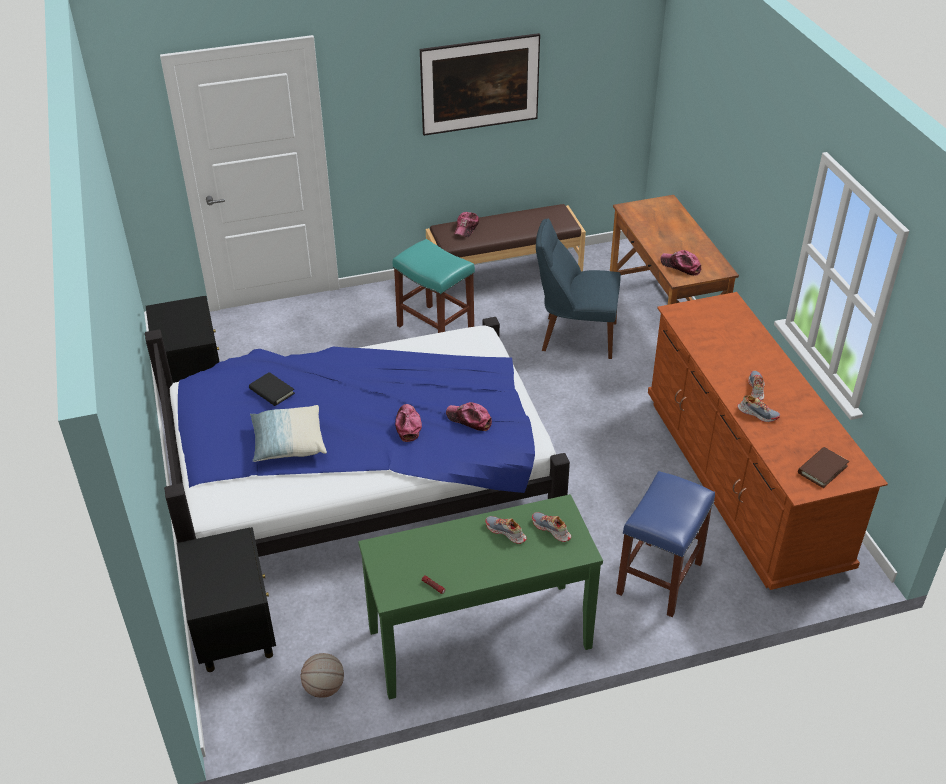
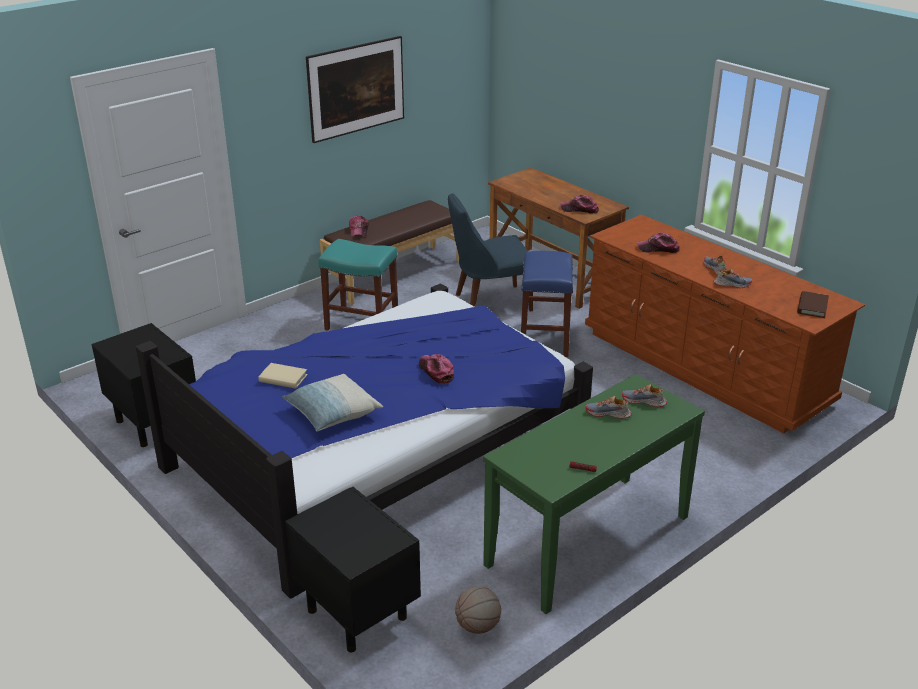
camera: 25 degrees left, 10 degrees down
black book [249,372,295,406] -> beige book [258,363,308,389]
cap [446,402,492,431] -> cap moved to [637,232,680,253]
blue stool [616,471,715,617] -> blue stool moved to [521,251,573,357]

